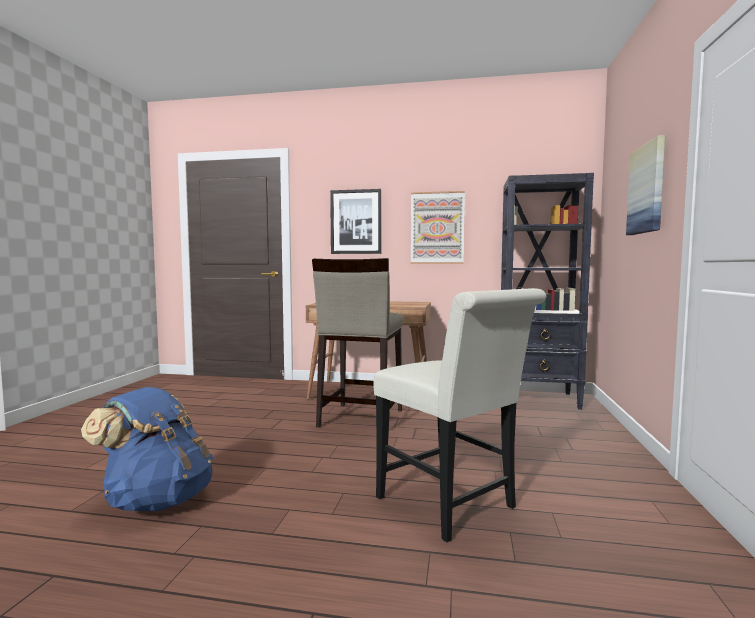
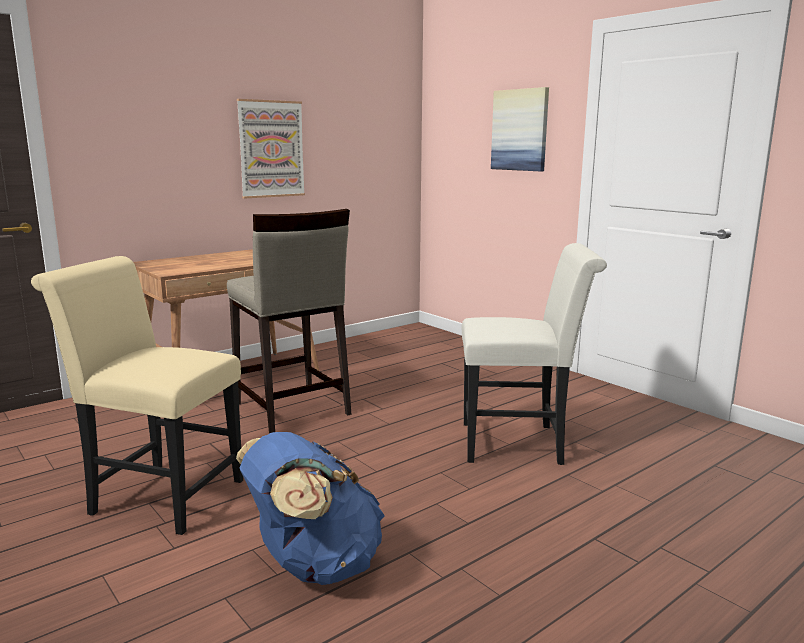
camera: 50 degrees left, 10 degrees up
picture [330,189,382,254] -> none
black bookcase [501,173,594,410] -> none
none -> beige chair [31,256,243,535]

